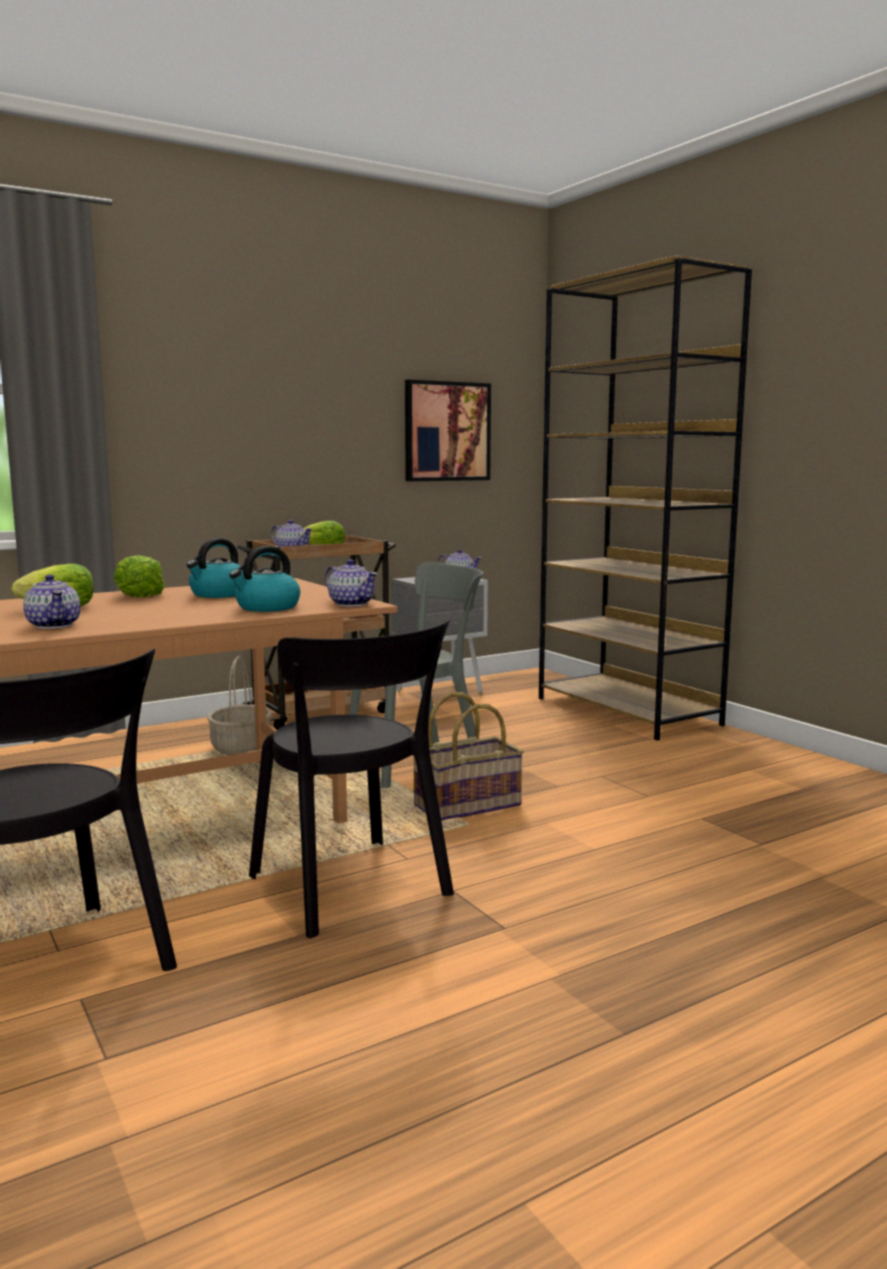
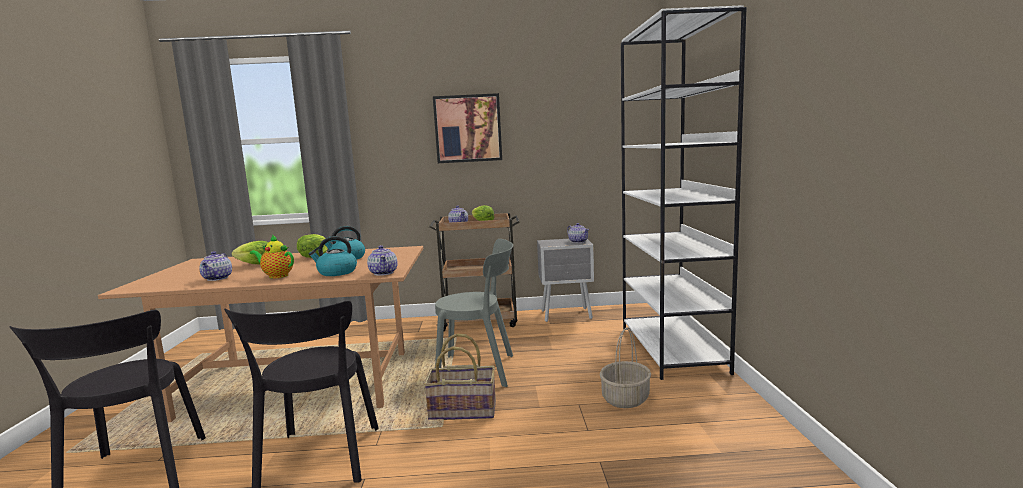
camera: 30 degrees right, 0 degrees up
basket [207,656,272,755] -> basket moved to [600,327,651,408]
picture [405,380,491,481] -> picture moved to [433,93,502,163]
brown bookcase [539,255,752,741] -> white bookcase [621,5,747,380]
none -> teapot [250,234,294,279]

